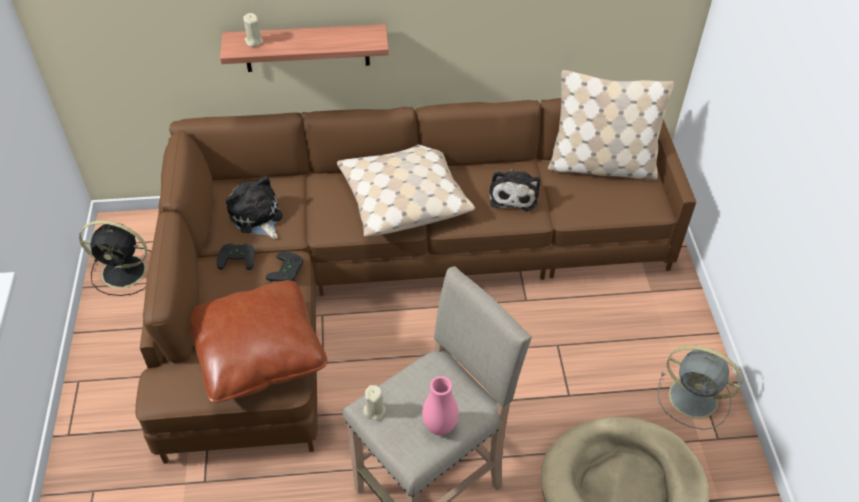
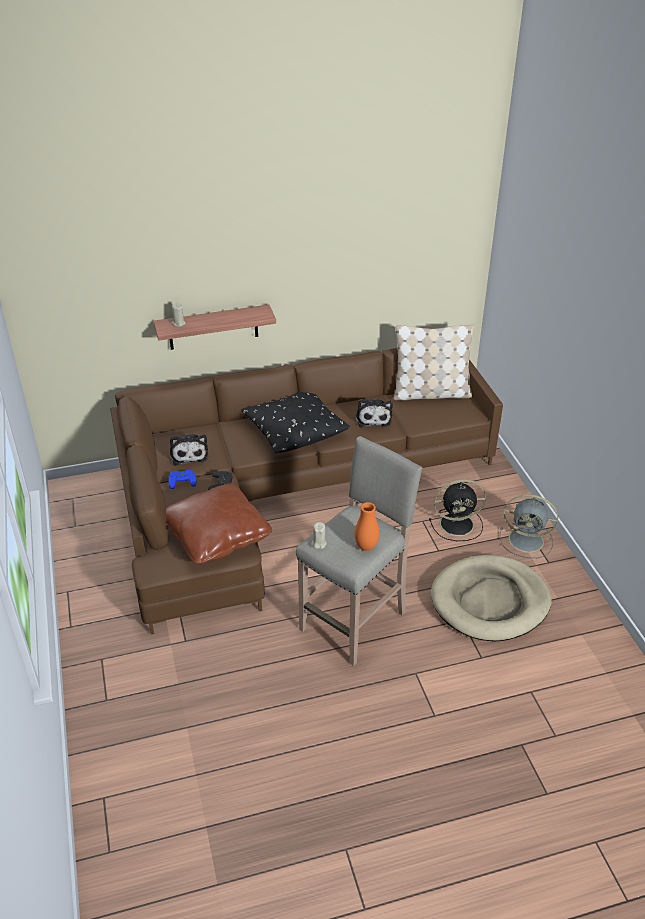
camera: 10 degrees left, 10 degrees down
black fan [79,220,152,296] -> black fan moved to [429,479,486,541]
black game controller [217,243,254,270] -> blue game controller [168,470,196,489]
plush toy [226,176,283,239] -> plush toy turned 150 degrees counterclockwise [170,434,208,466]
beige pillow [337,144,475,237] -> black pillow [241,392,350,453]
pink vase [422,376,459,435] -> orange vase [354,502,380,551]

